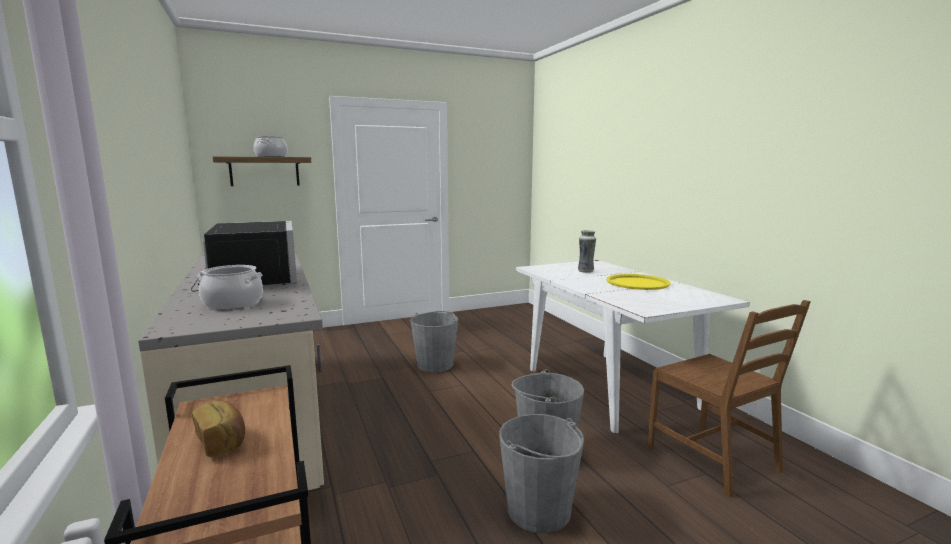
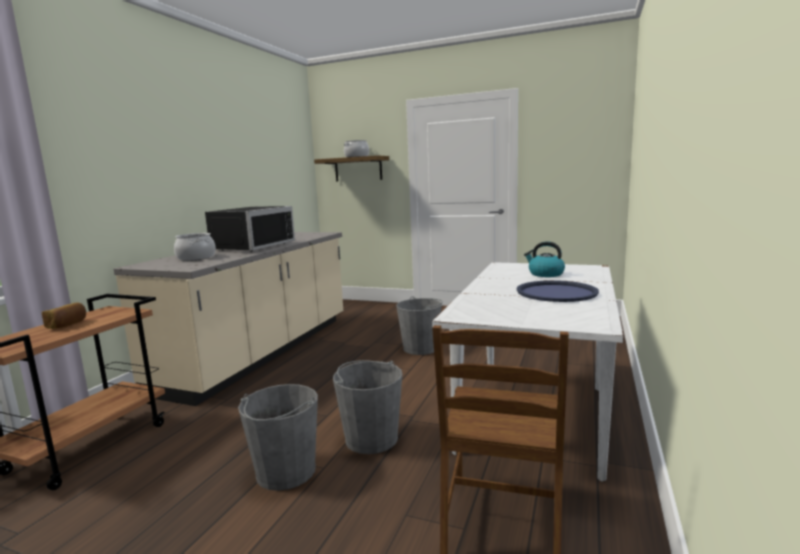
camera: 45 degrees right, 0 degrees up
vase [578,230,596,273] -> kettle [524,241,565,277]
yellow tray [606,274,671,290] -> blue tray [517,280,599,302]

